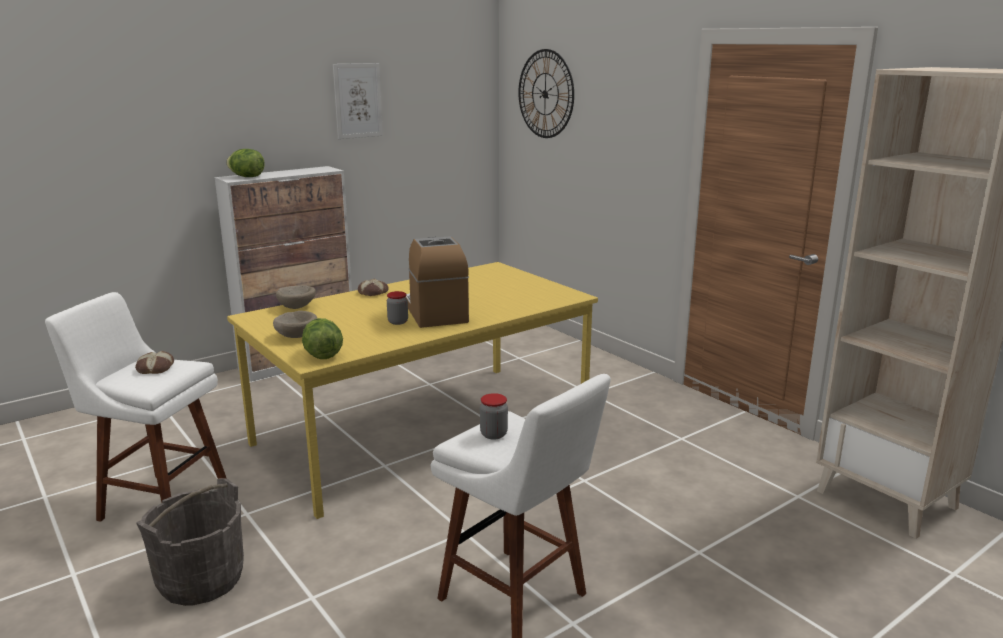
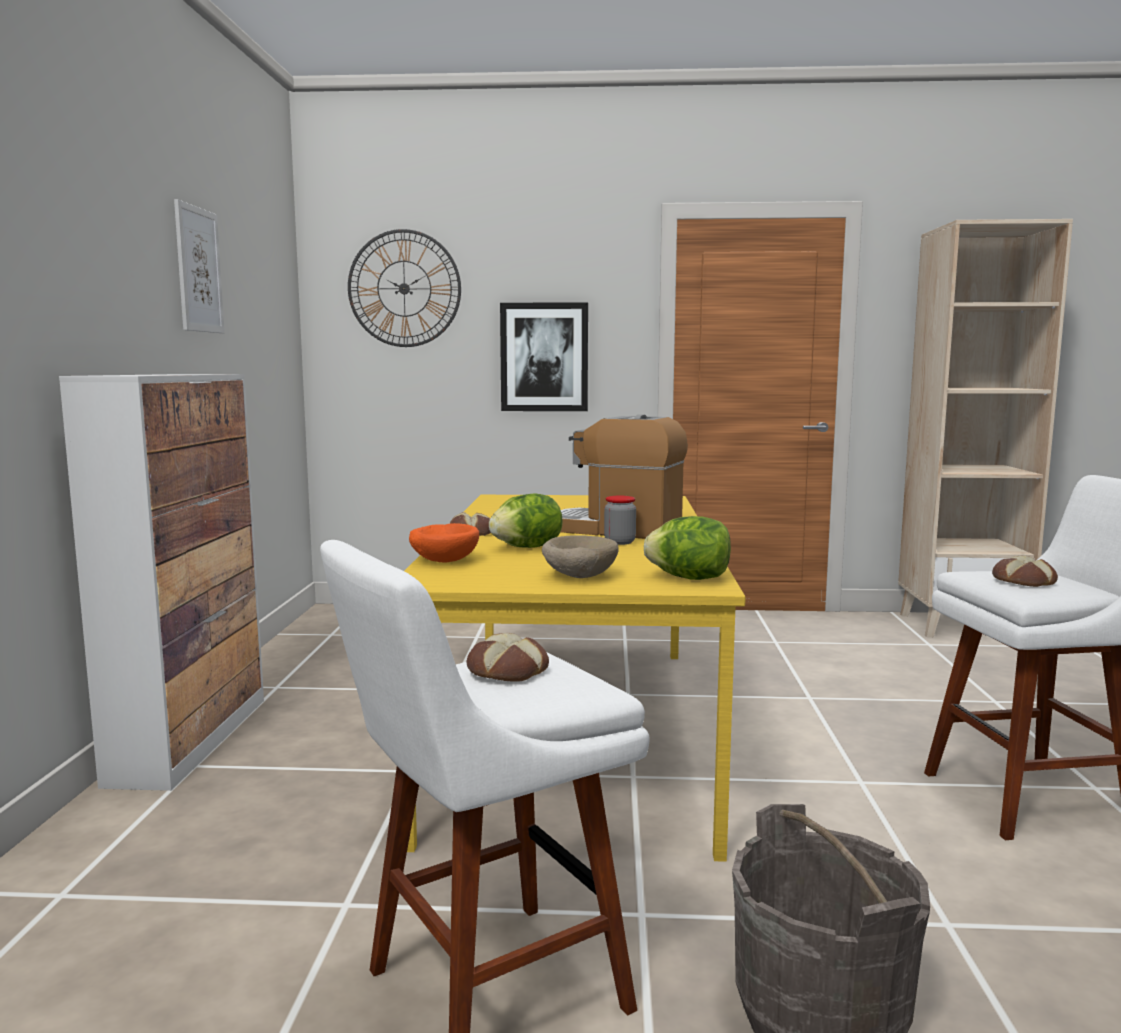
camera: 50 degrees left, 10 degrees down
lettuce [226,149,265,177] -> lettuce moved to [489,493,563,548]
beige bowl [276,285,316,309] -> orange bowl [409,523,479,562]
jar [480,393,508,440] -> bread [992,555,1058,587]
none -> picture [500,302,588,411]

